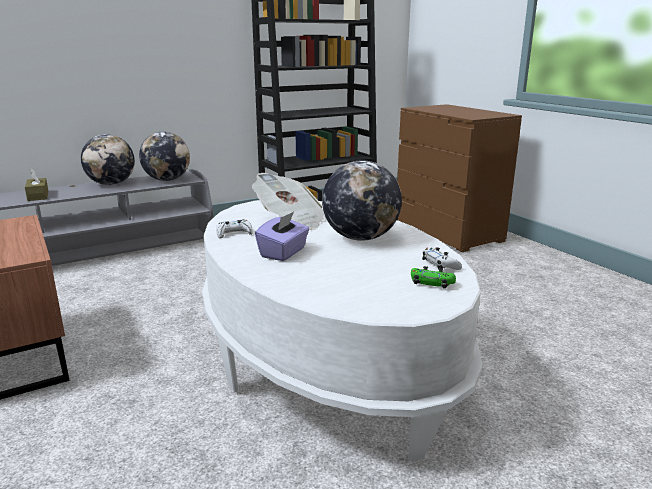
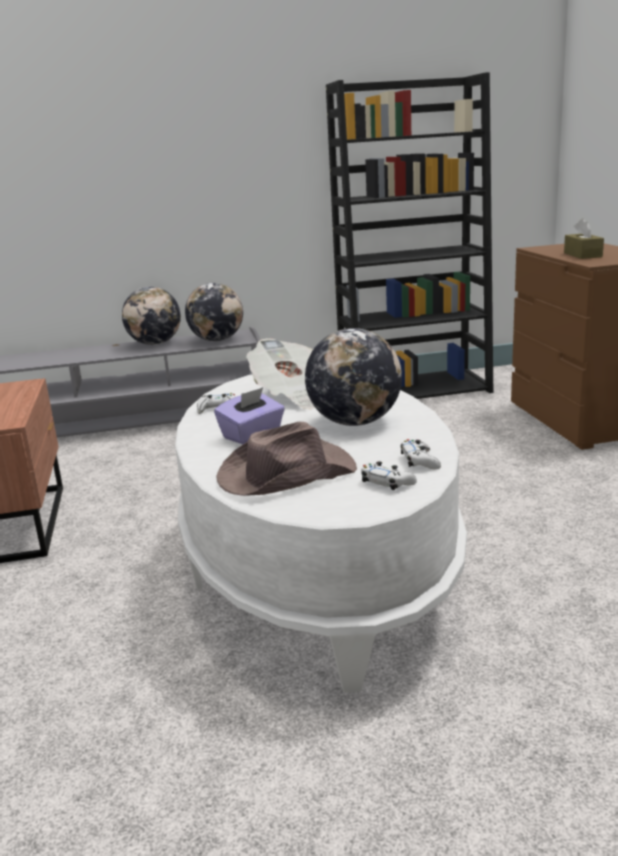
camera: 20 degrees right, 0 degrees up
brown tissue box [25,169,48,201] -> brown tissue box moved to [564,218,604,259]
green game controller [411,266,456,289] -> white game controller [361,461,417,490]
none -> brown hat [216,422,357,496]

